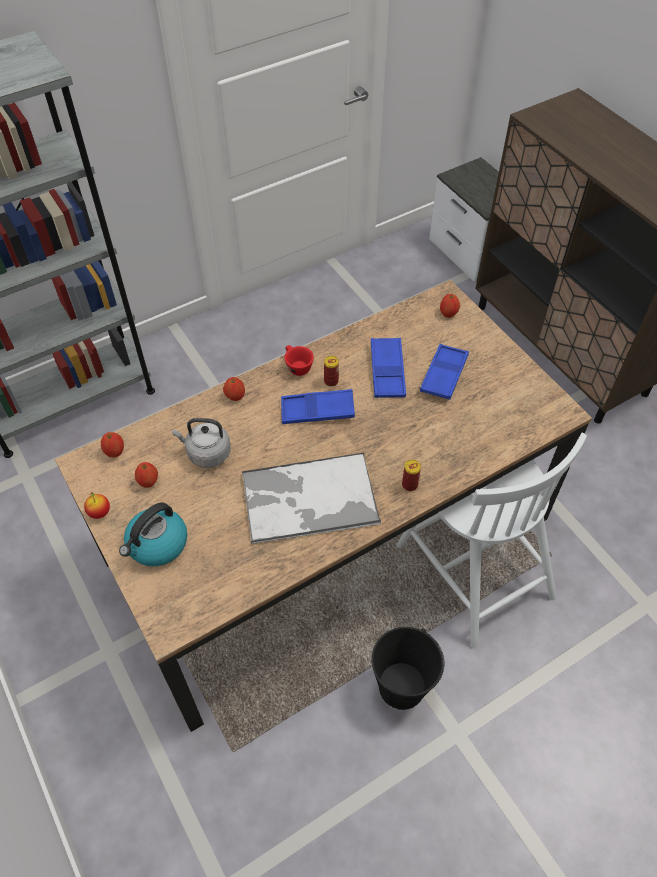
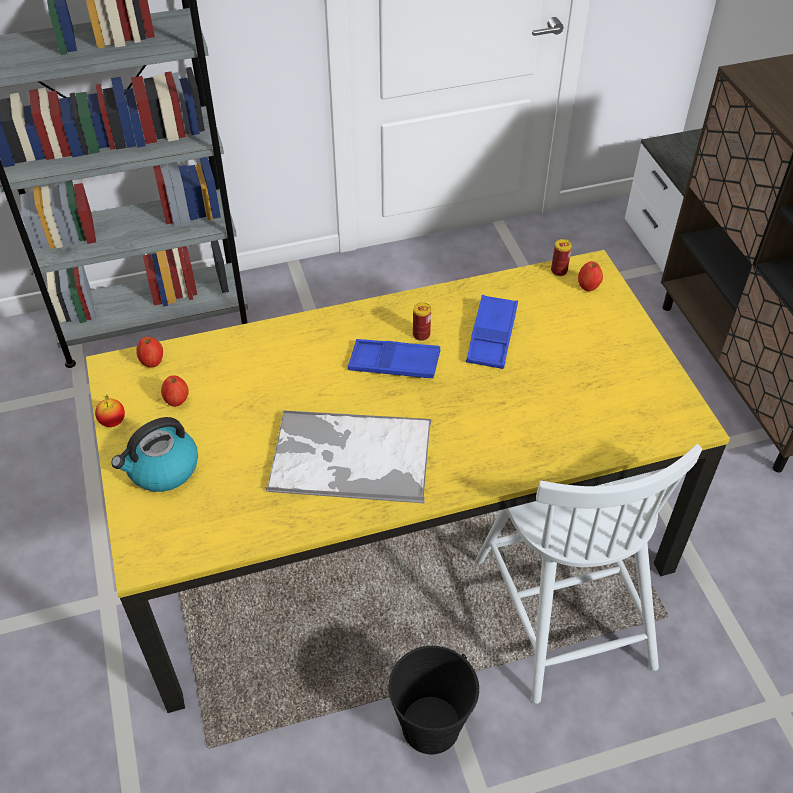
camera: 15 degrees right, 5 degrees down
brown dining table [55,280,592,732] -> yellow dining table [86,250,730,713]
grey kettle [172,418,231,468] -> none
apple [223,377,245,401] -> none
red cup [284,345,314,376] -> none
can [402,460,421,491] -> can moved to [551,239,572,276]
blue tray [420,344,469,400] -> none

